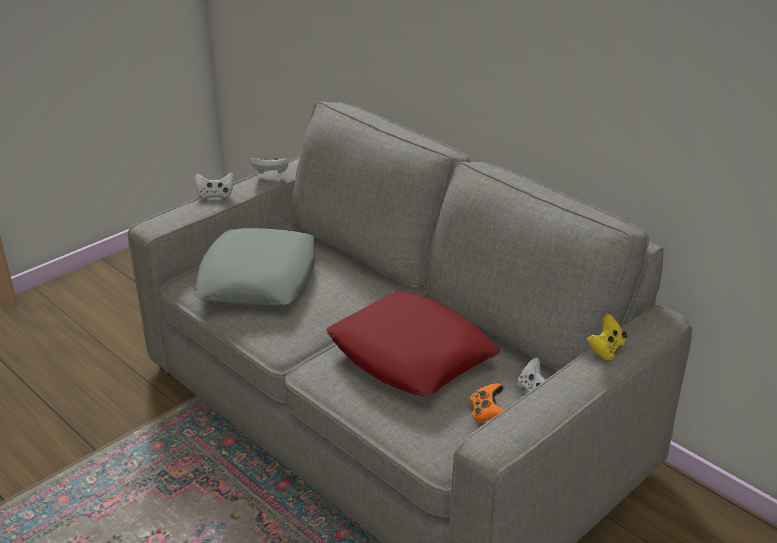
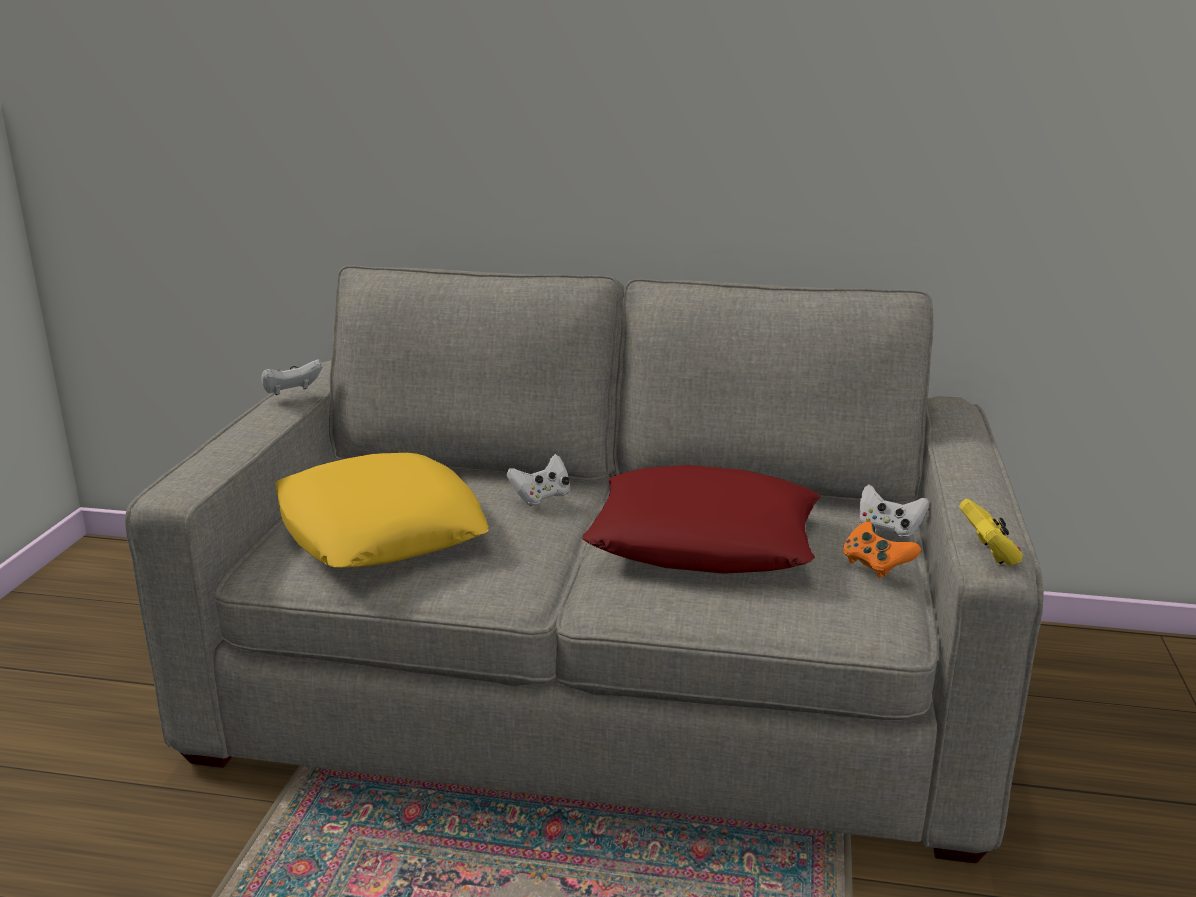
camera: 35 degrees left, 10 degrees down
grey pillow [194,228,315,305] -> yellow pillow [275,453,489,568]
white game controller [195,172,234,199] -> white game controller moved to [507,454,570,506]
yellow game controller [587,314,627,360] -> yellow game controller moved to [959,499,1023,566]

